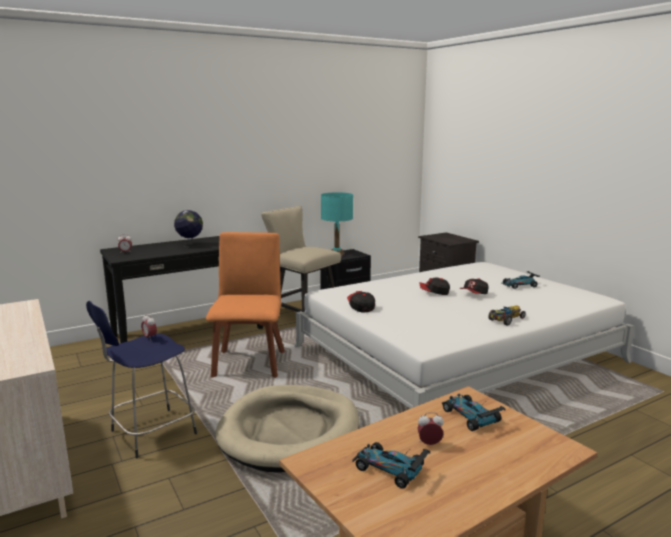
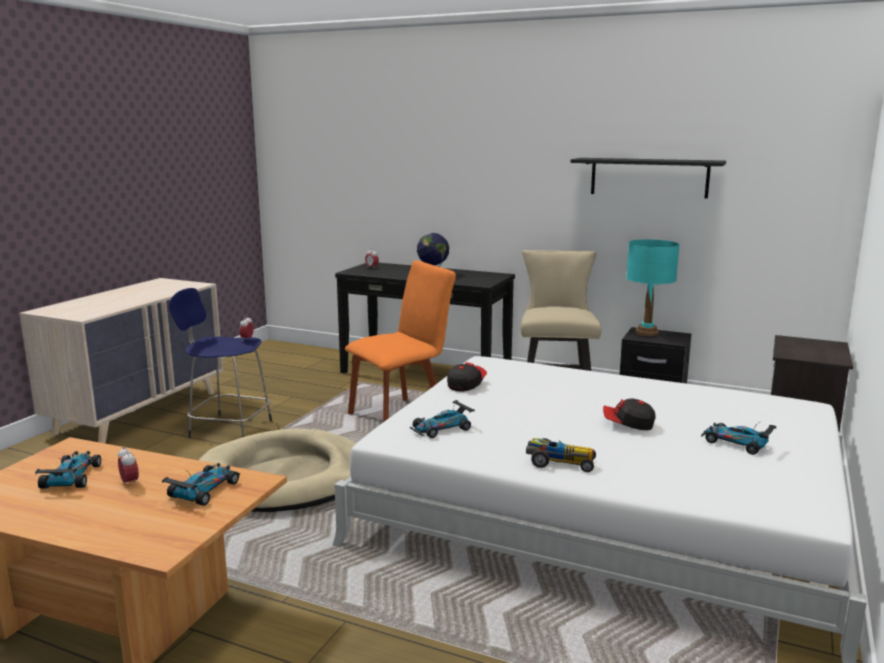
camera: 55 degrees right, 0 degrees up
cap [419,277,450,295] -> none
none -> toy car [410,400,475,438]
none -> black shelf [571,158,726,199]

